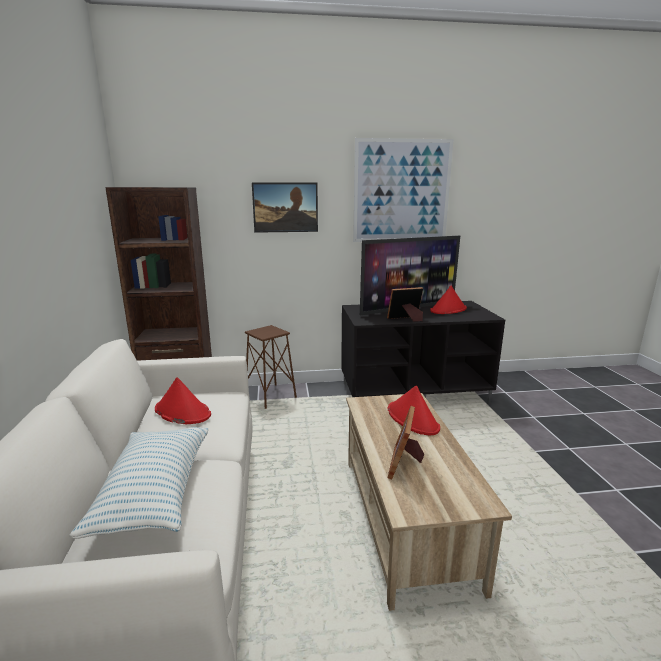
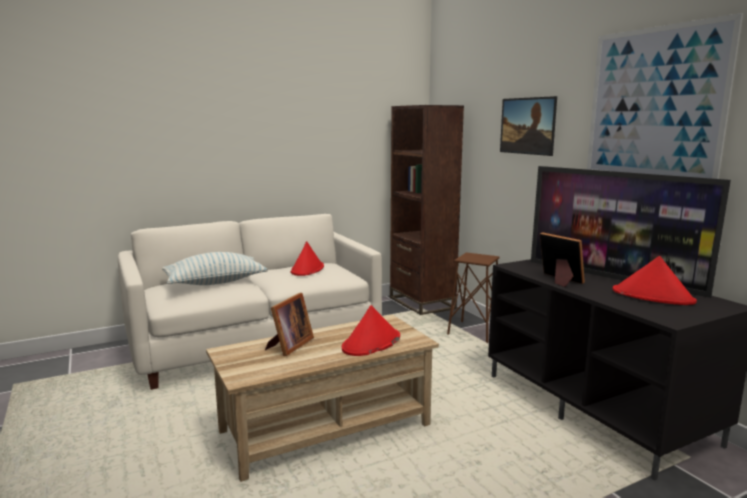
camera: 70 degrees right, 5 degrees down
picture frame [388,406,424,480] -> picture frame turned 120 degrees clockwise [265,293,314,356]

